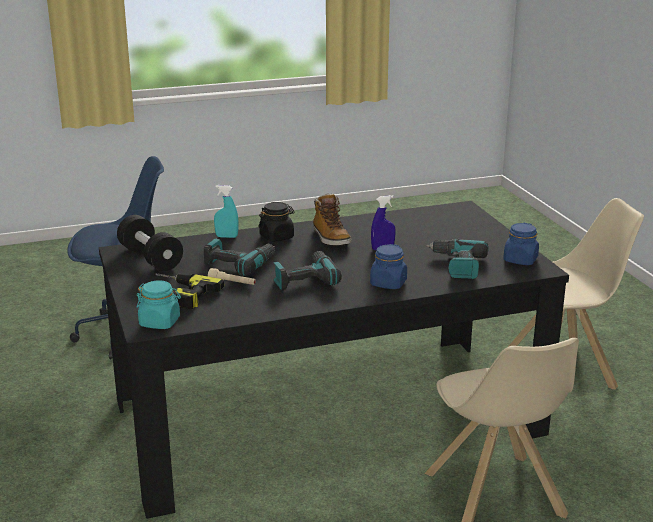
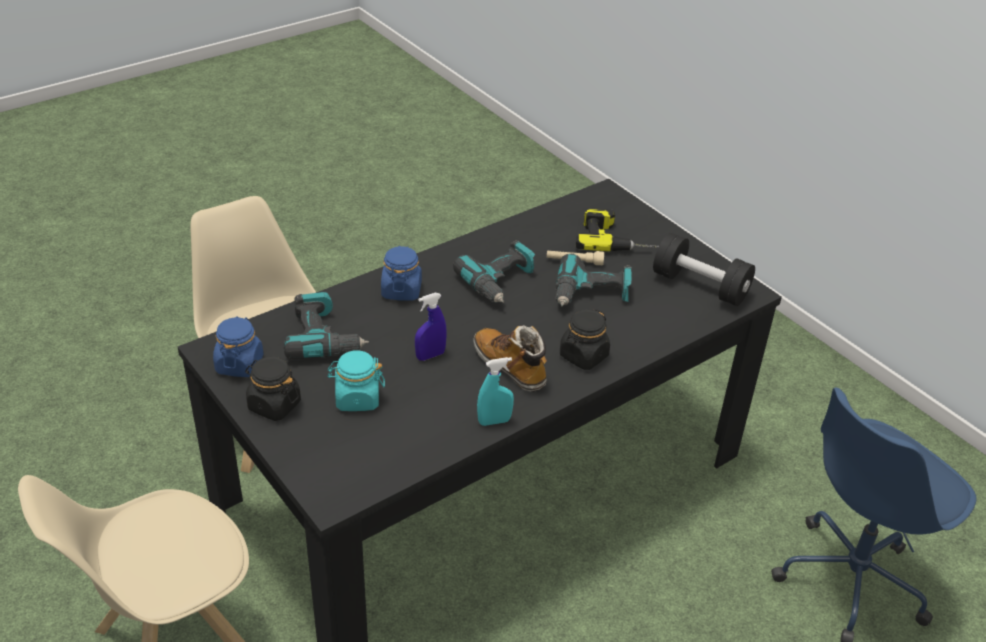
camera: 160 degrees right, 15 degrees up
turquoise jar [137,280,181,329] -> turquoise jar moved to [327,350,385,411]
turquoise spray bottle [214,185,239,238] -> turquoise spray bottle moved to [477,357,514,426]
none -> black jar [245,357,301,421]

